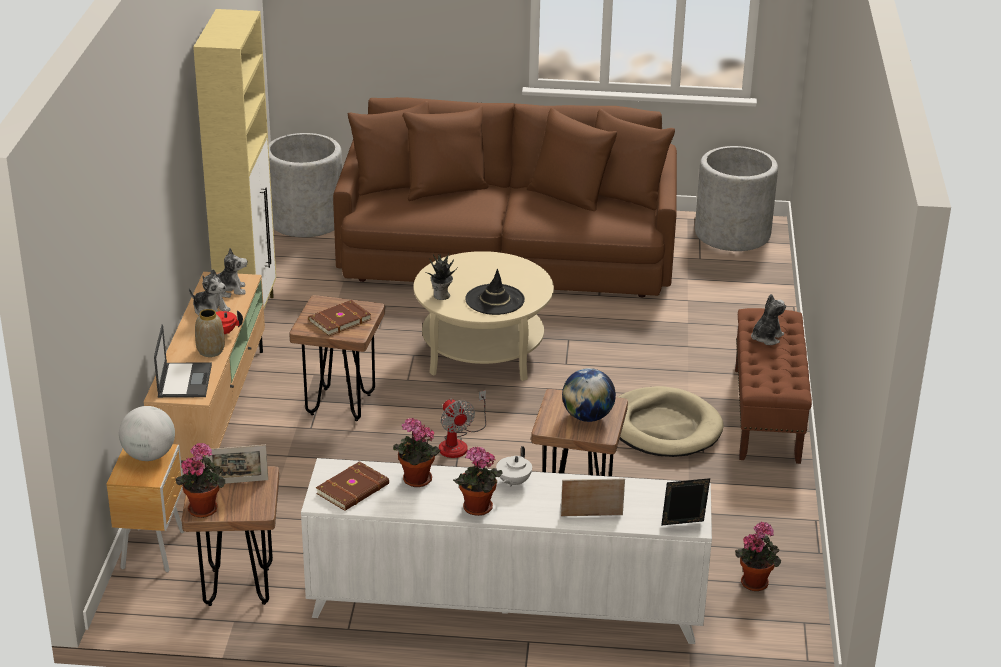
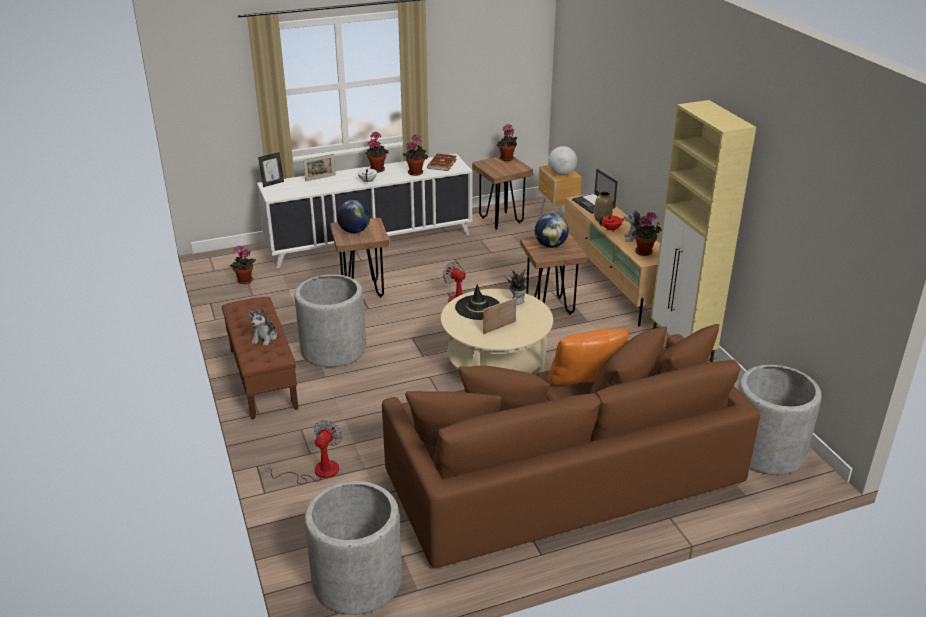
camera: 155 degrees right, 0 degrees up
plush toy [202,248,247,298] -> potted plant [635,212,662,256]
picture frame [205,445,268,484] -> picture frame moved to [483,297,517,334]
brown book [308,300,371,336] -> globe [535,214,569,248]
beige dog bed [618,386,724,457] -> grey planter [294,274,366,367]
none -> fan [265,420,343,484]
none -> orange pillow [548,328,629,385]

